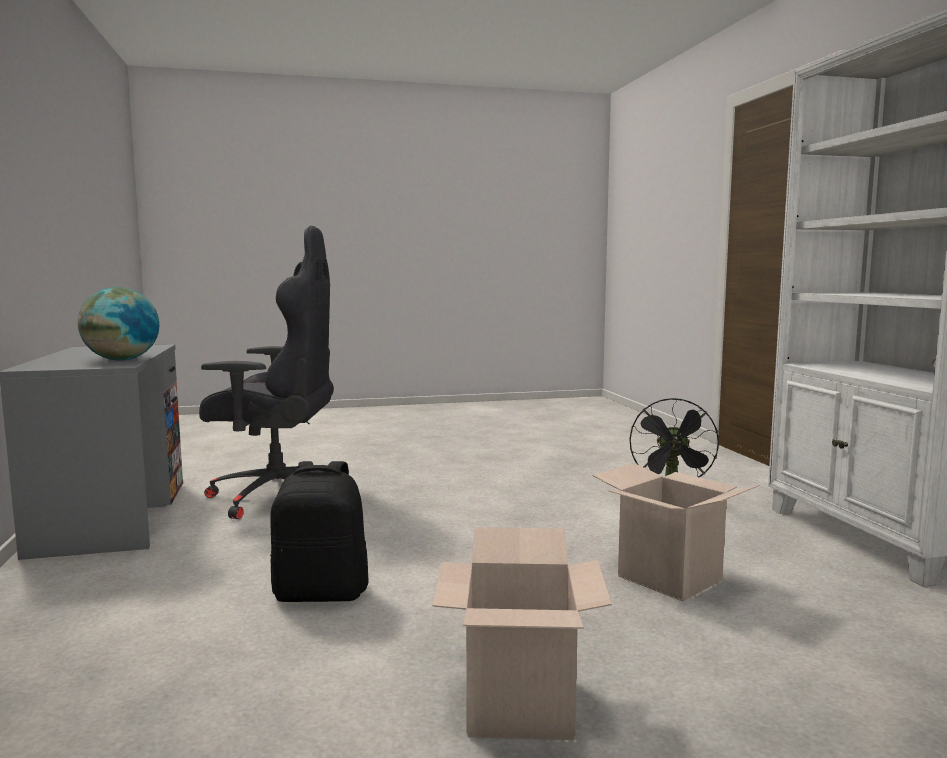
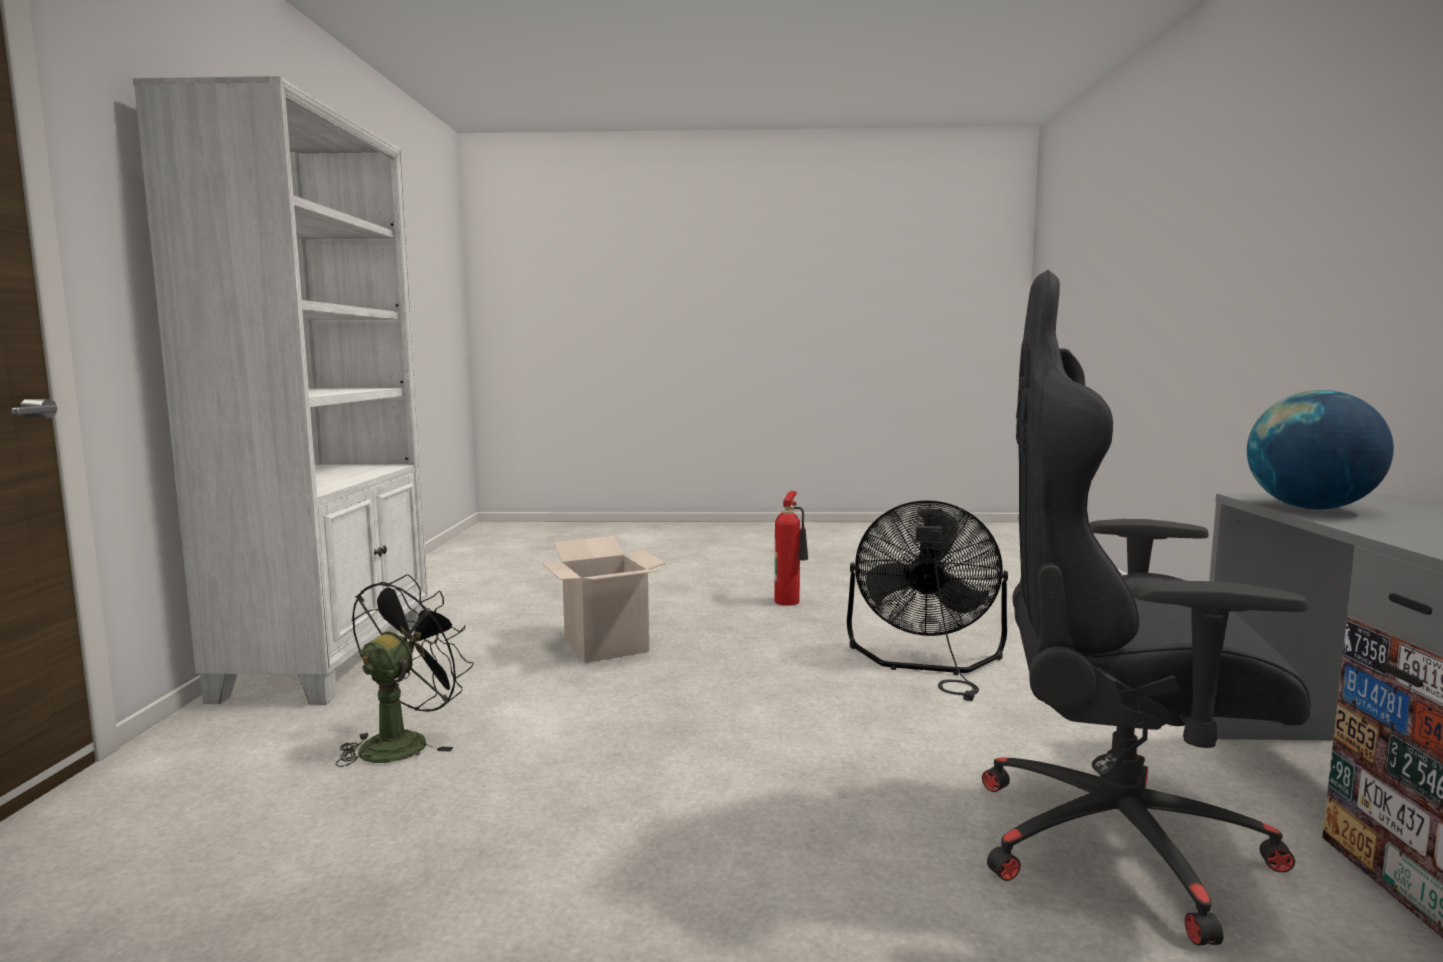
camera: 165 degrees left, 0 degrees up
black backpack [270,461,369,602] -> black fan [847,501,1008,701]
cardboard box [432,527,612,740] -> fire extinguisher [774,491,808,606]

